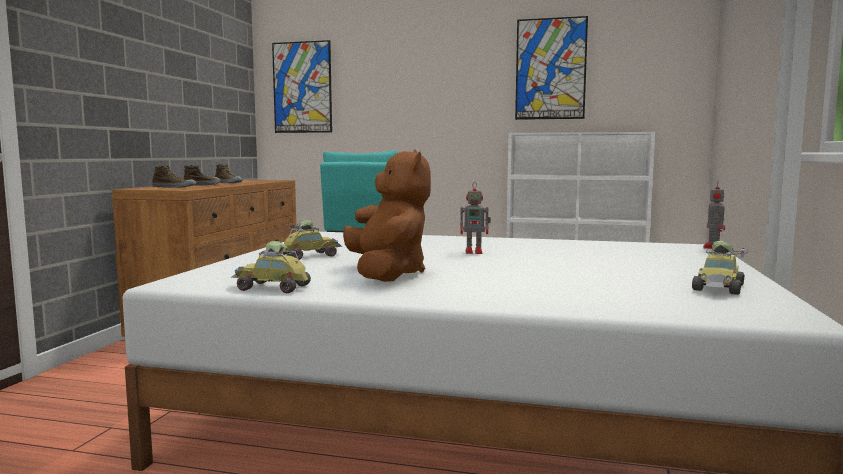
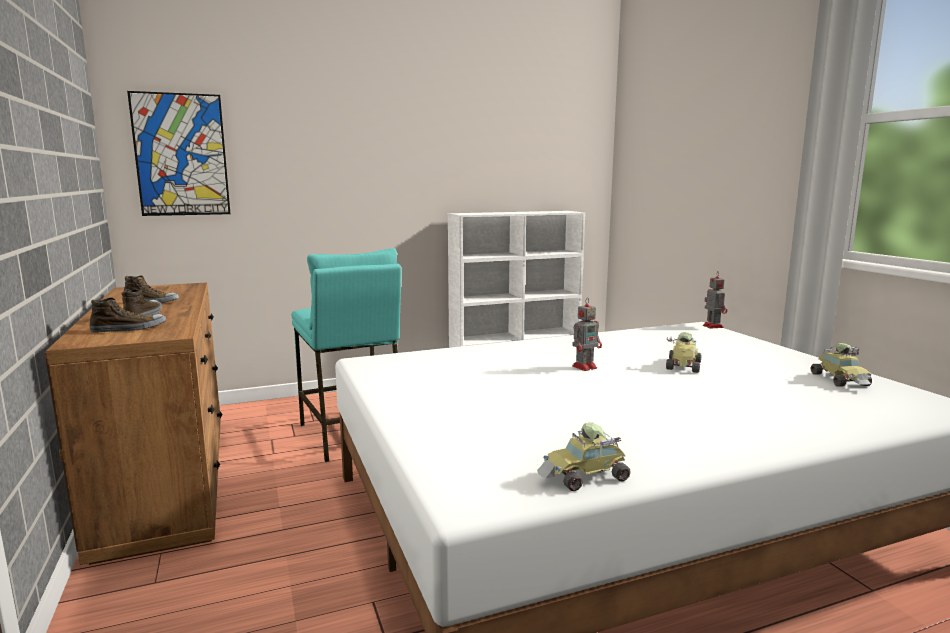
camera: 35 degrees left, 5 degrees up
toy car [282,220,342,260] -> toy car moved to [666,332,702,373]
brown plush toy [343,149,431,282] -> none
picture [515,16,588,120] -> none

